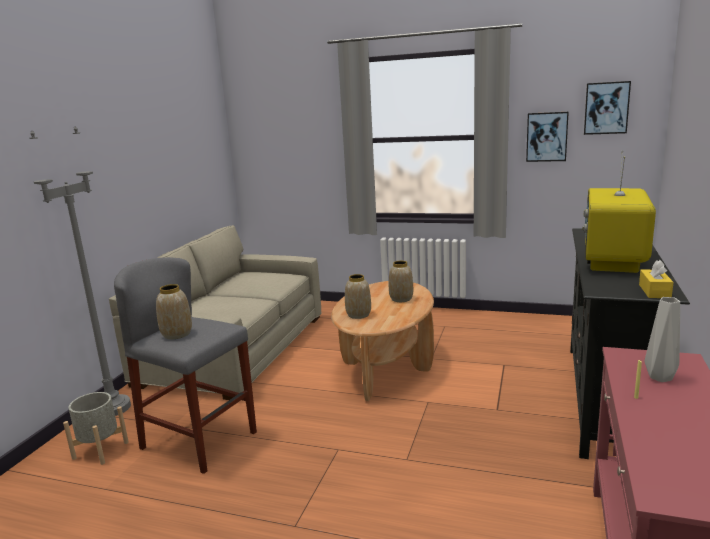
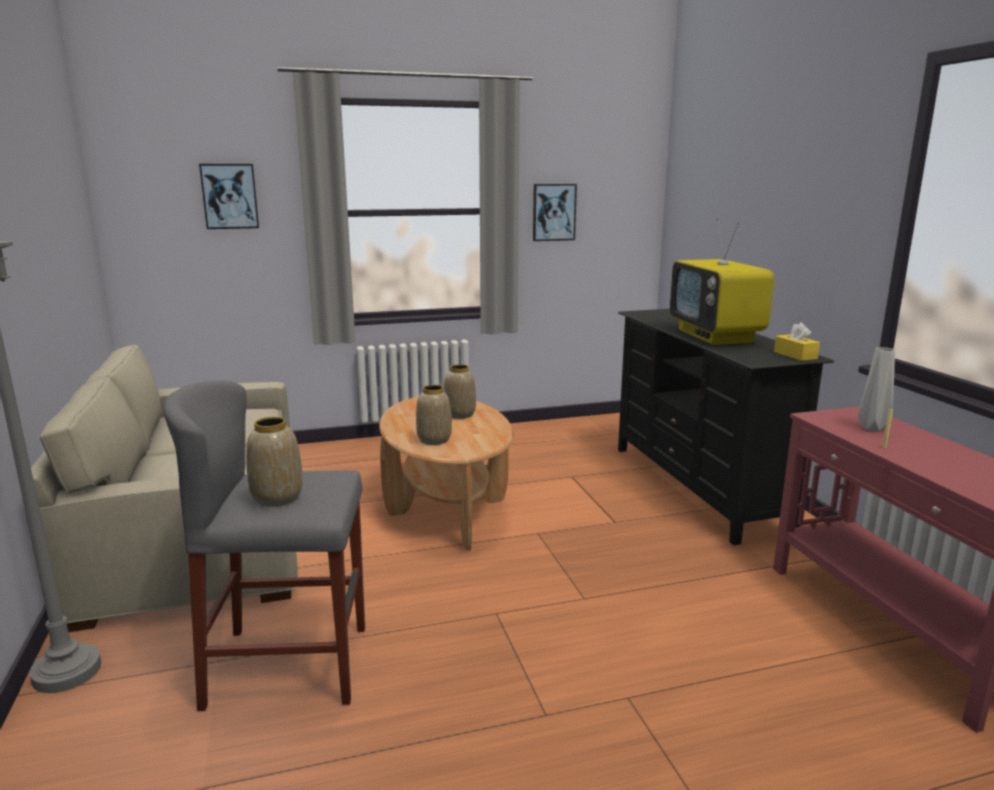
camera: 35 degrees left, 0 degrees up
grey planter [63,392,129,465] -> none
picture [584,81,631,135] -> picture moved to [199,164,259,229]

